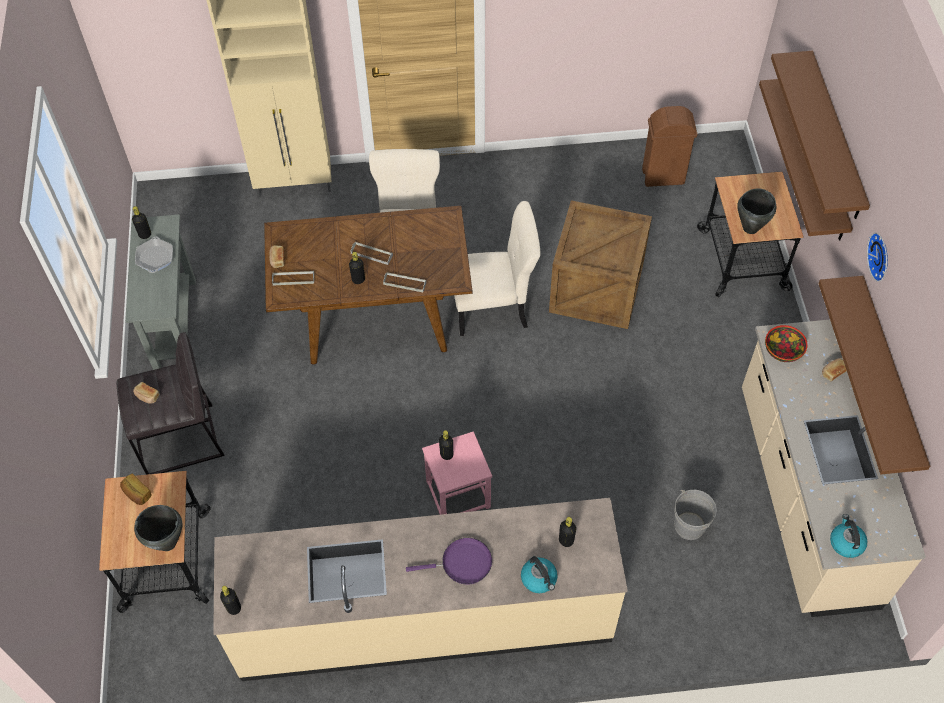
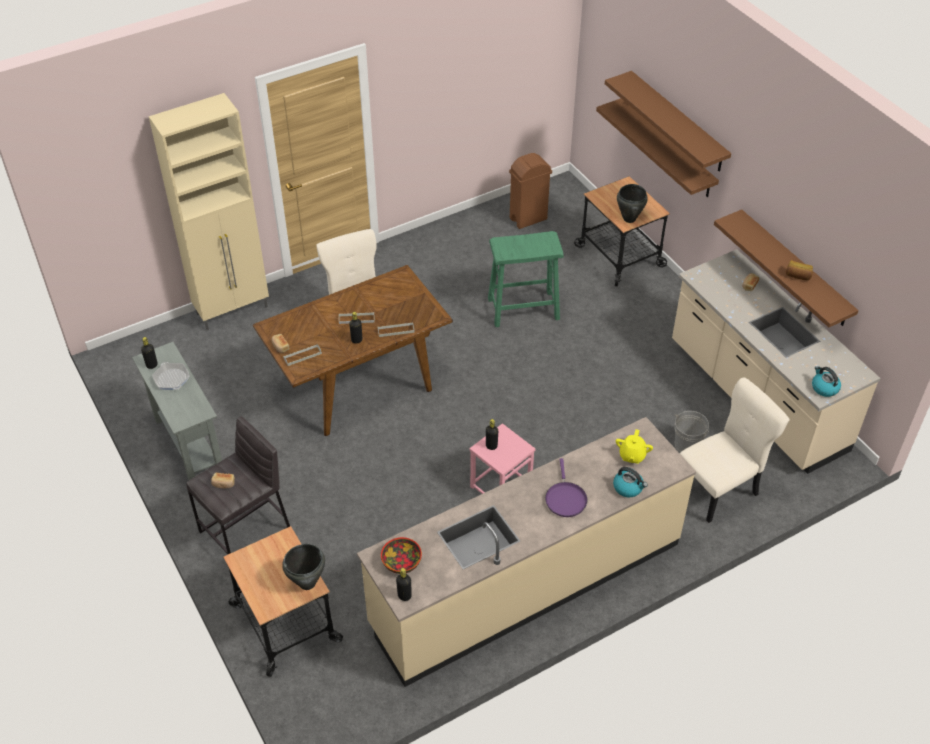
camera: 25 degrees left, 10 degrees down
bread [120,474,152,505] -> bread moved to [786,260,813,280]
purple frying pan [406,538,492,585] -> purple frying pan turned 120 degrees clockwise [545,458,587,517]
beige chair [454,201,540,336] -> beige chair moved to [680,378,789,523]
crate [549,200,652,329] -> green stool [488,231,564,327]
black bottle [559,517,576,547] -> yellow teapot [616,429,653,464]
bowl [765,325,808,362] -> bowl moved to [381,537,422,574]
wall clock [867,233,888,282] -> none

